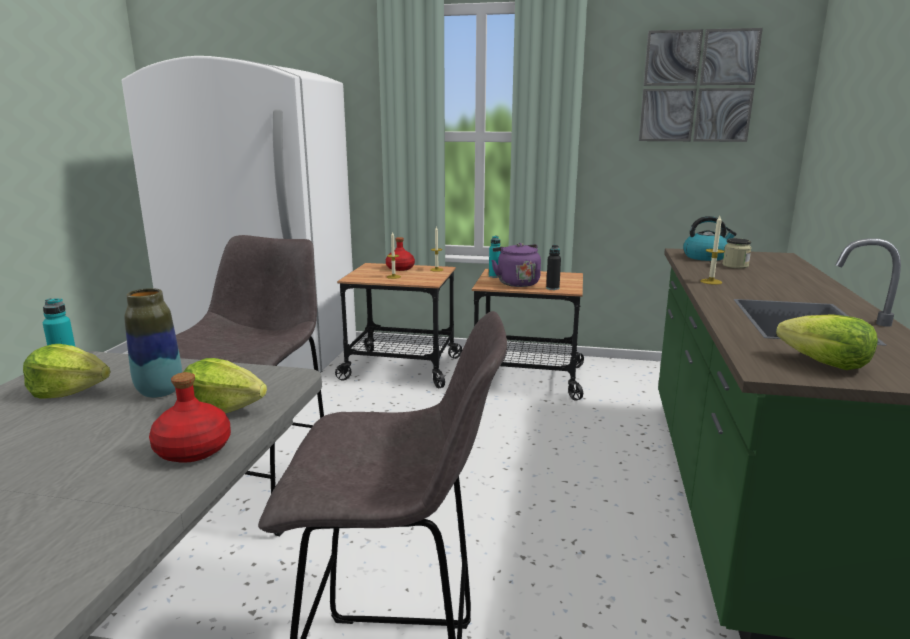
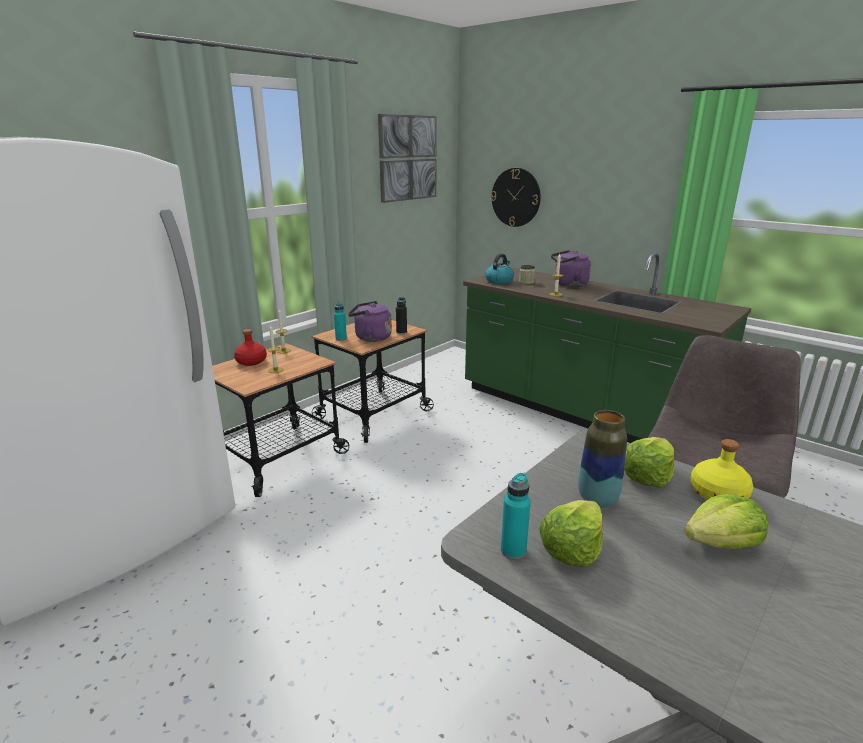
camera: 60 degrees left, 5 degrees up
red bottle [149,372,231,463] -> yellow bottle [691,439,753,500]
grey stool [176,235,324,536] -> none
lettuce [776,314,878,370] -> lettuce moved to [684,494,768,550]
none -> wall clock [491,168,541,227]
none -> purple kettle [551,250,591,287]

